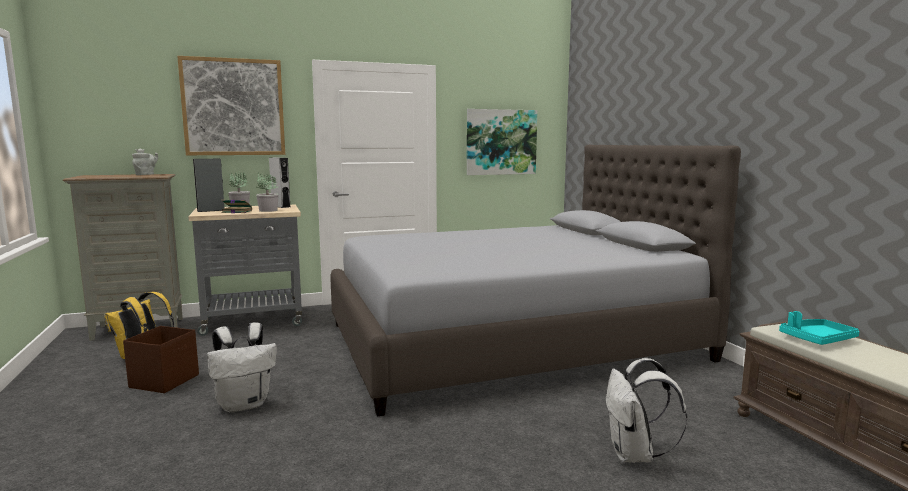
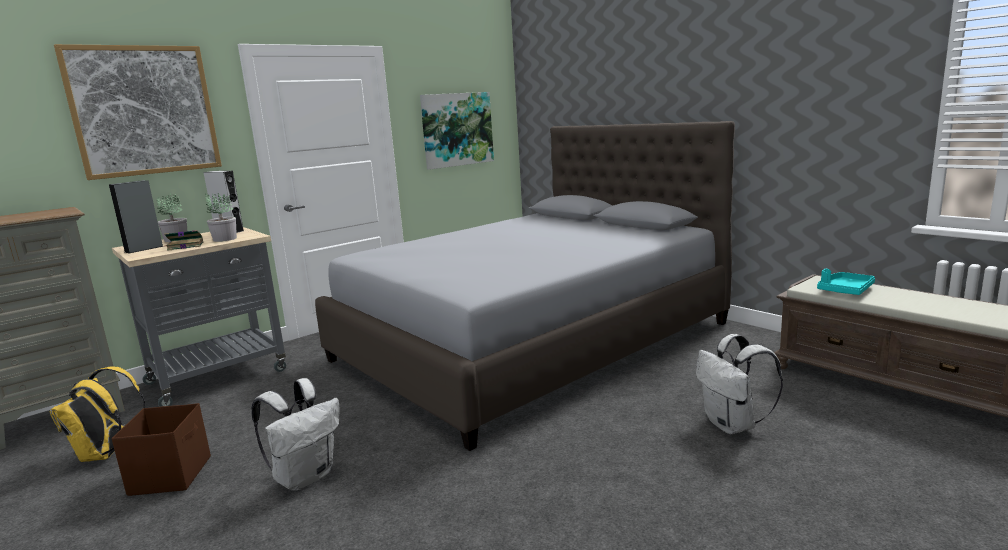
camera: 20 degrees left, 5 degrees up
grey teapot [132,149,158,175] -> none

